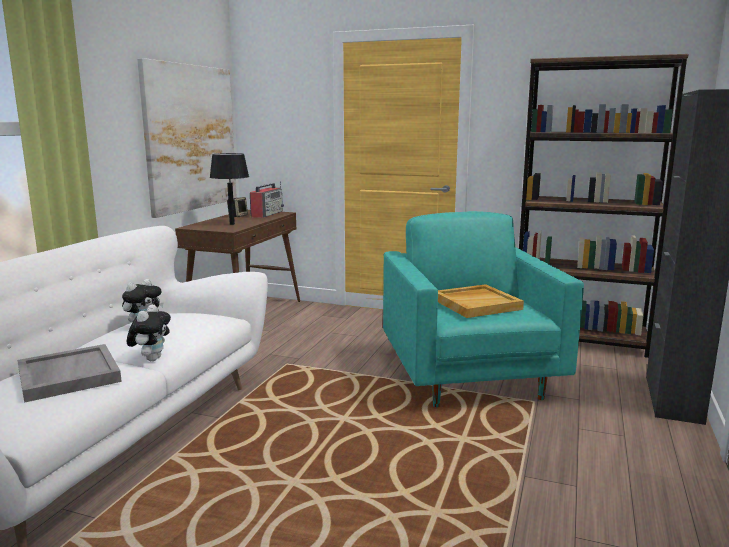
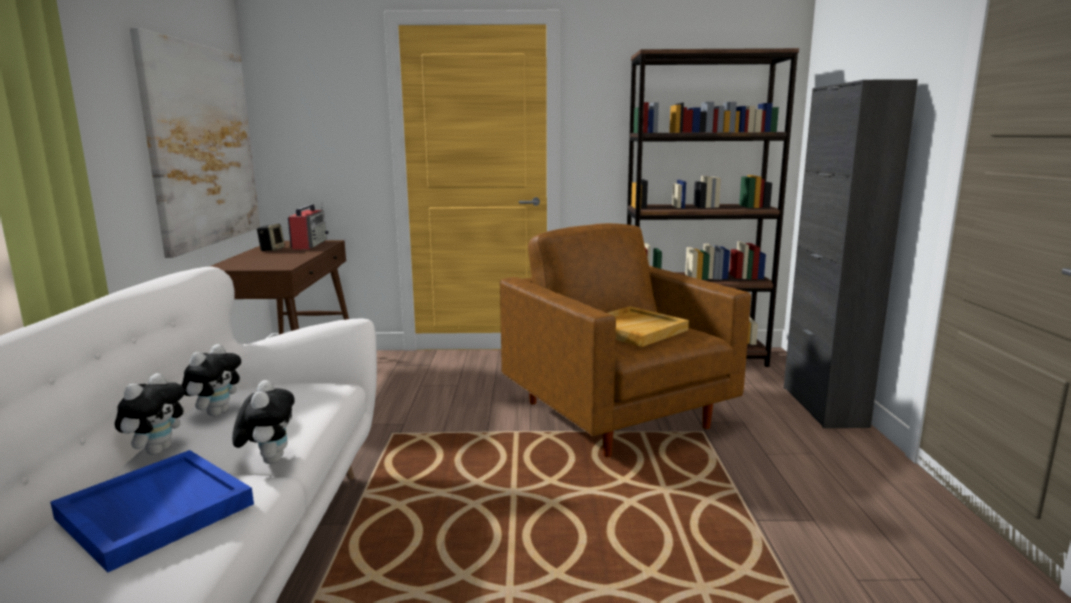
camera: 20 degrees left, 0 degrees up
grey tray [17,344,122,403] -> blue tray [50,450,254,573]
black table lamp [210,153,249,225] -> none
turquoise armchair [383,211,584,407] -> brown armchair [500,223,751,457]
none -> plush toy [115,373,185,455]

